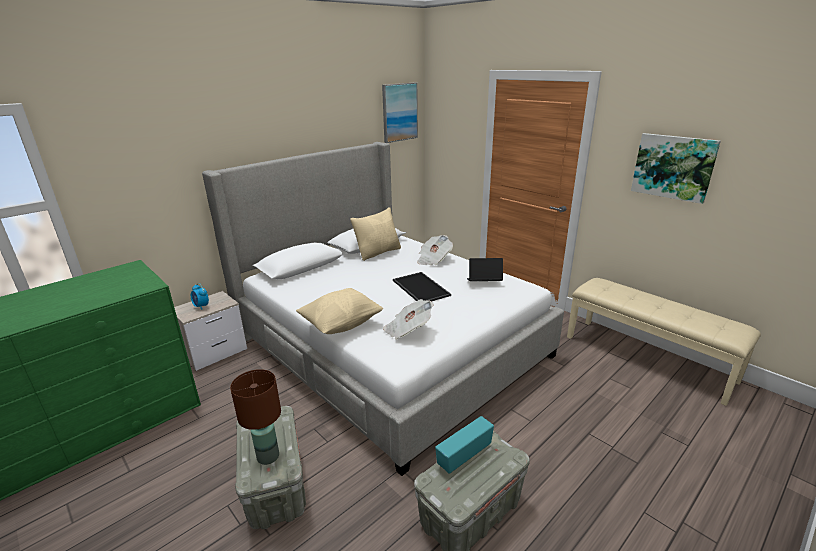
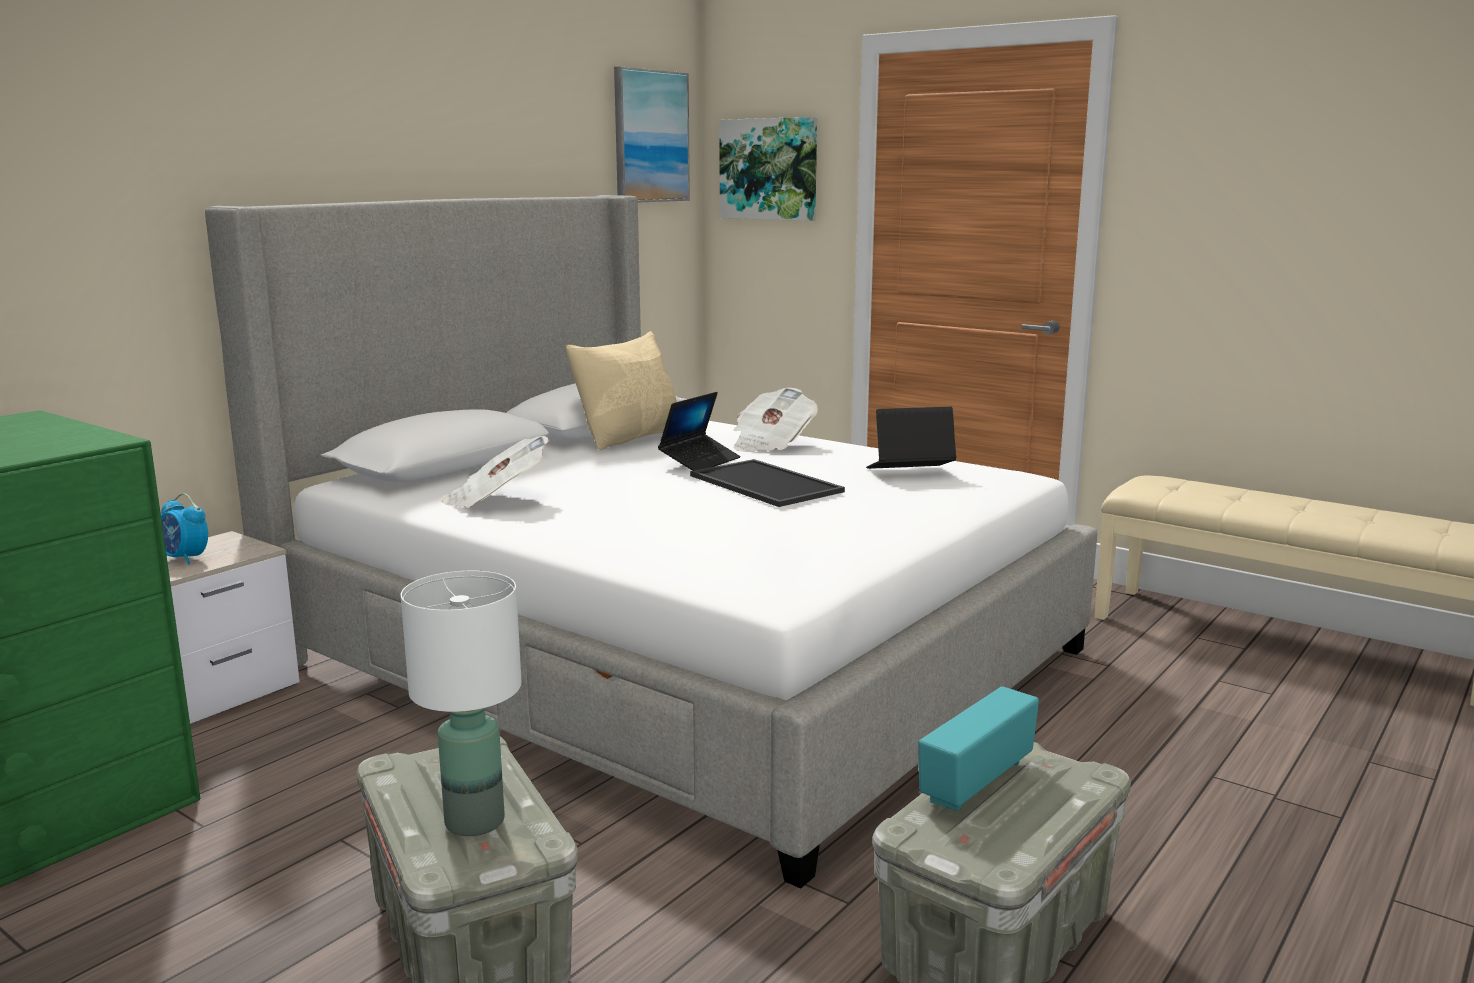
camera: 10 degrees left, 10 degrees down
brown table lamp [230,369,281,465] -> white table lamp [400,571,521,836]
beige pillow [296,288,383,334] -> none
newspaper [383,299,434,339] -> newspaper moved to [441,436,550,509]
picture [631,133,721,204] -> picture moved to [719,117,817,221]
none -> laptop [658,392,741,471]

